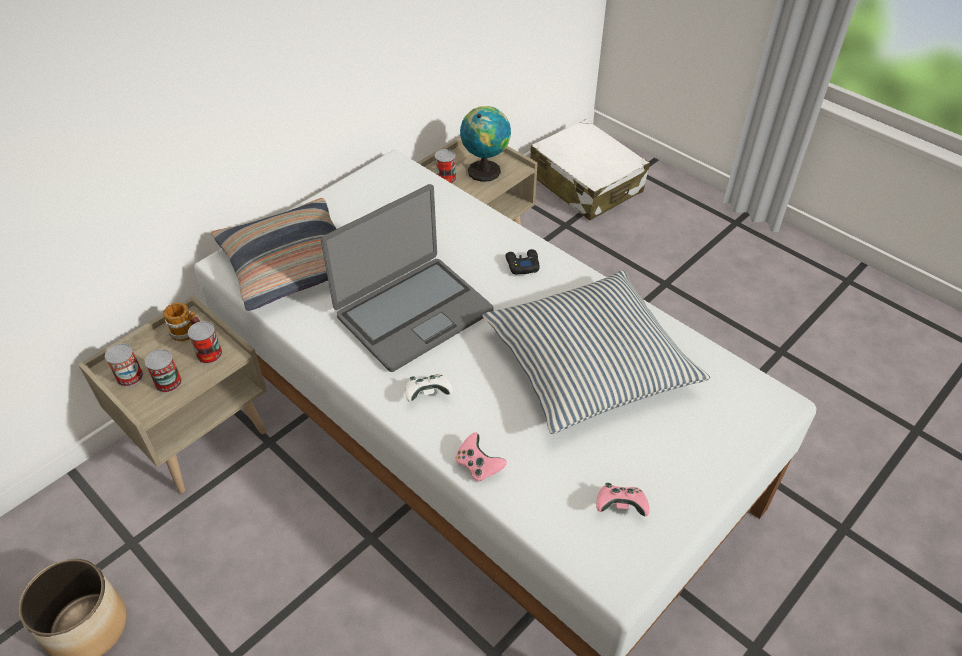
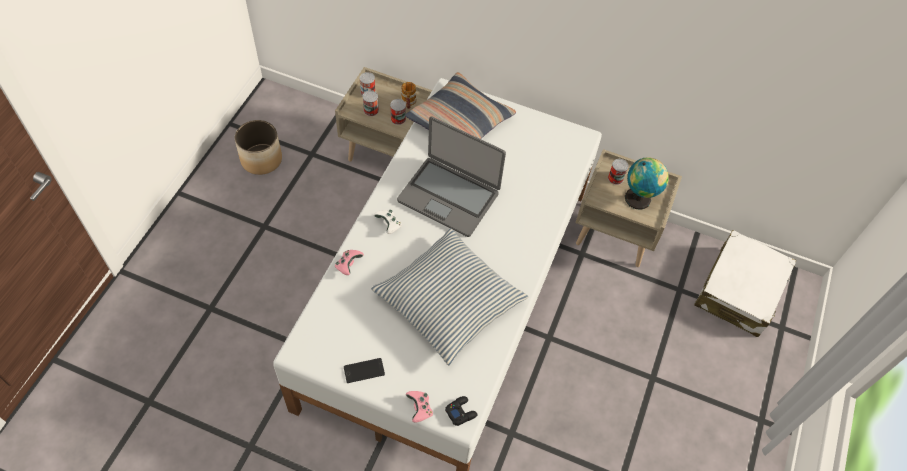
camera: 65 degrees right, 10 degrees up
black game controller [506,249,540,275] -> black game controller moved to [445,396,477,426]
pink game controller [596,483,650,516] -> pink game controller moved to [406,391,433,422]
none -> phone [344,358,385,383]

